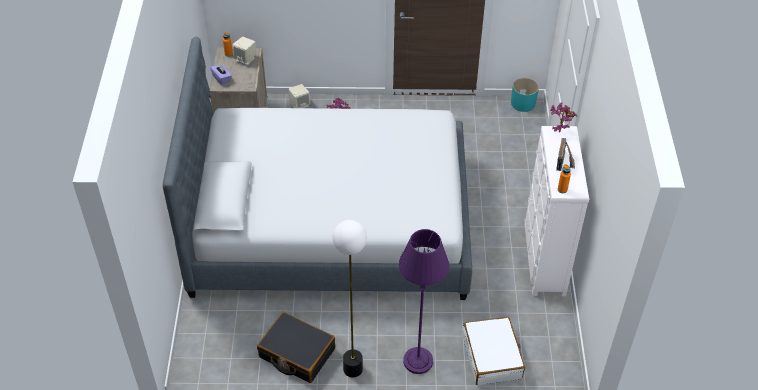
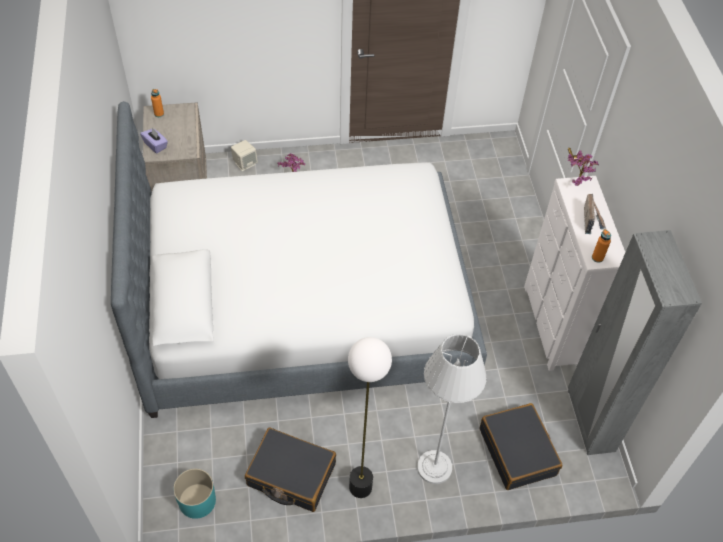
camera: 10 degrees left, 5 degrees up
beige speaker [232,37,256,65] -> none
purple floor lamp [399,229,449,374] -> grey floor lamp [417,334,487,484]
white suitcase [462,317,525,385] -> black suitcase [480,403,563,490]
turquoise planter [511,78,539,112] -> turquoise planter moved to [173,469,216,519]
none -> grey wardrobe [568,230,702,455]

